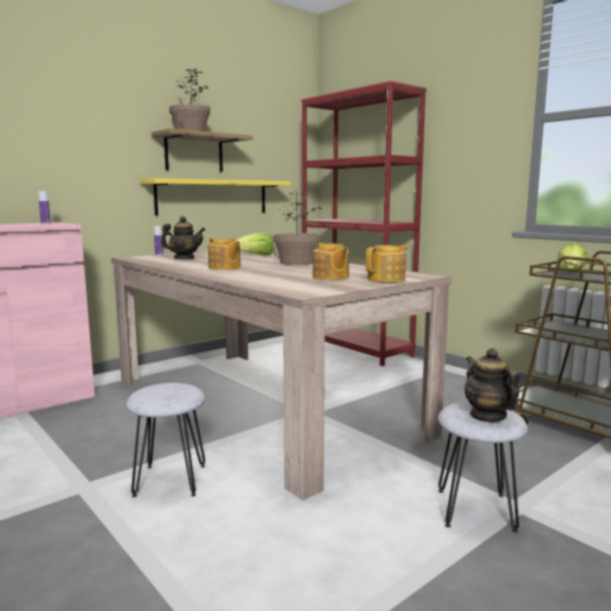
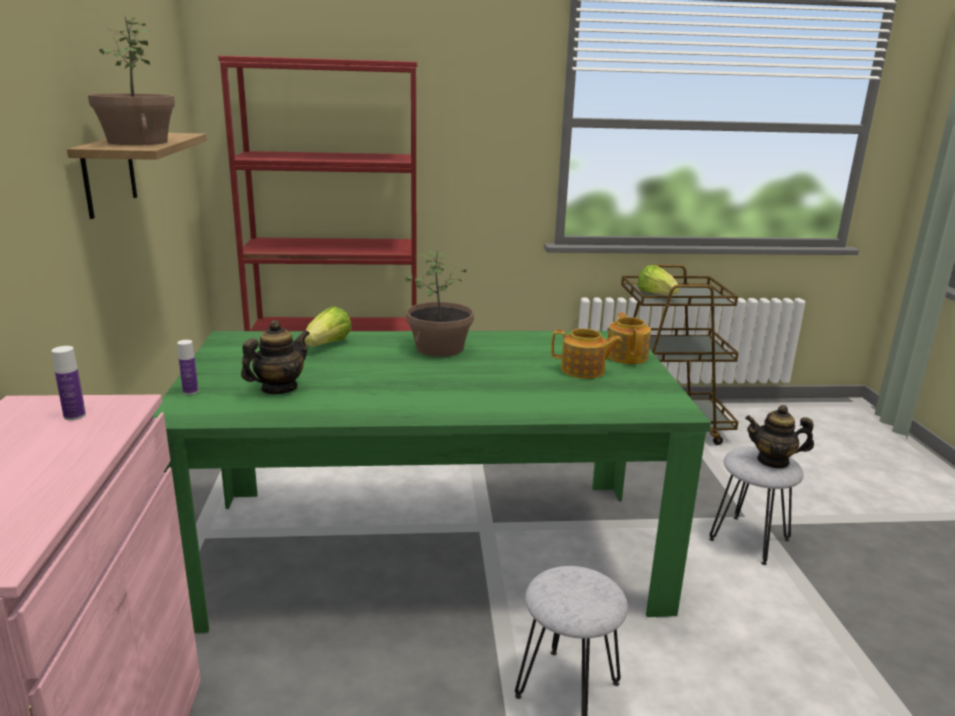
camera: 55 degrees left, 10 degrees up
beige dining table [111,251,452,500] -> green dining table [153,331,711,633]
yellow shelf [140,178,291,216] -> none
teapot [208,238,241,270] -> none

